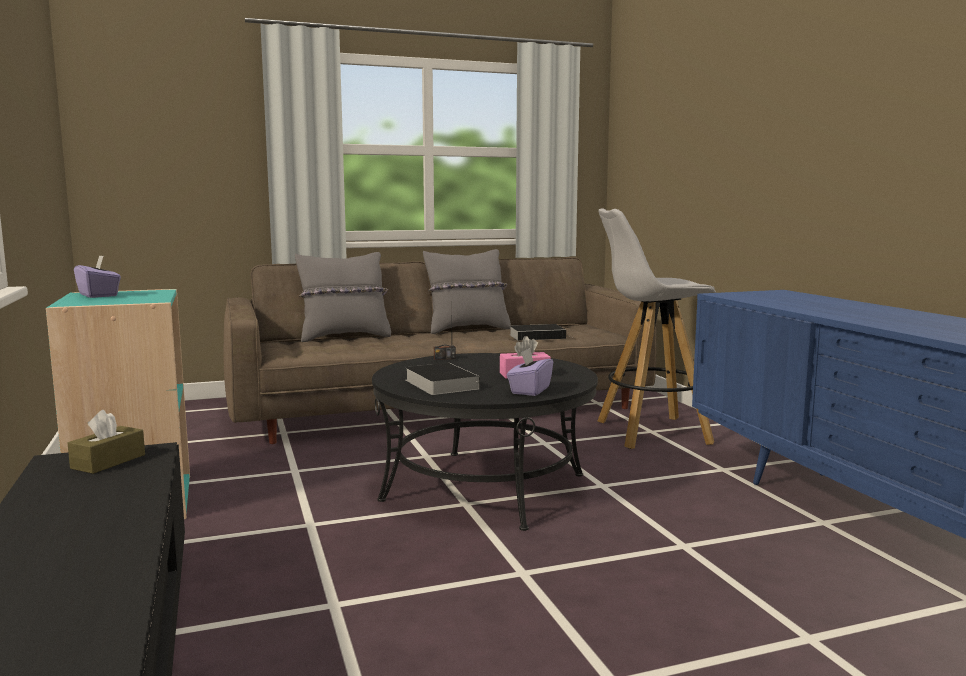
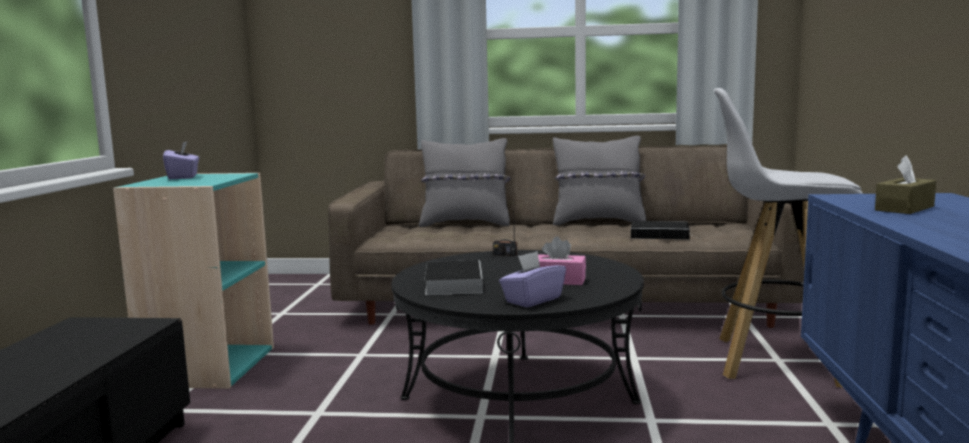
camera: 25 degrees right, 0 degrees up
brown tissue box [67,410,145,474] -> brown tissue box moved to [875,155,936,214]

